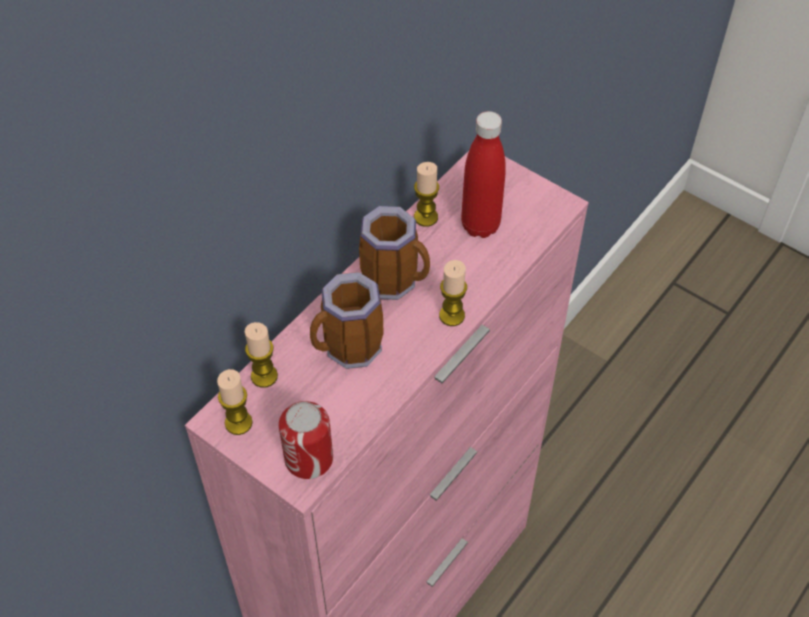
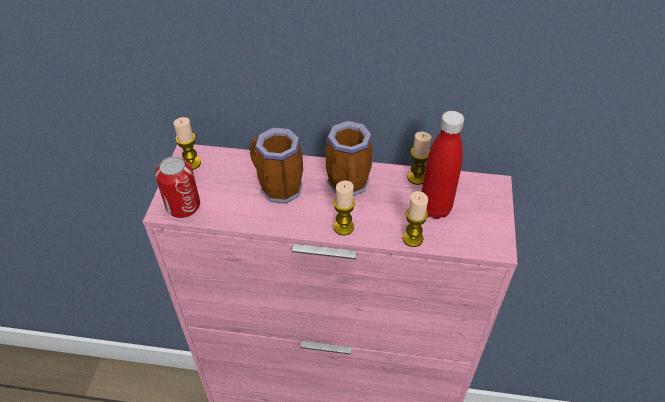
camera: 60 degrees right, 5 degrees down
candle [245,322,278,388] -> candle moved to [402,191,428,247]

